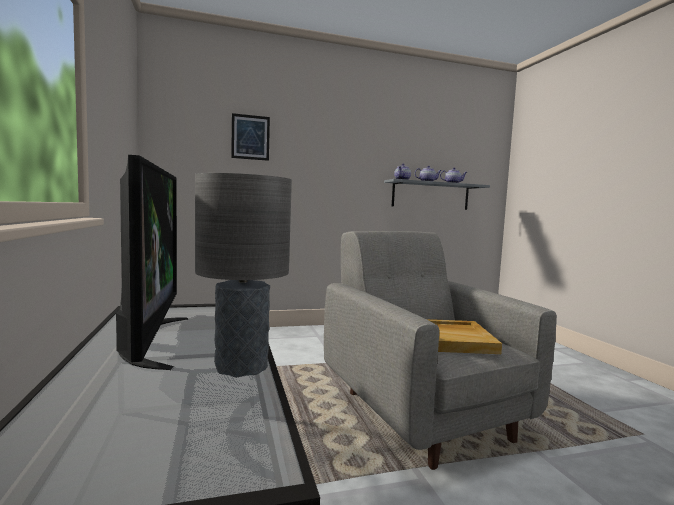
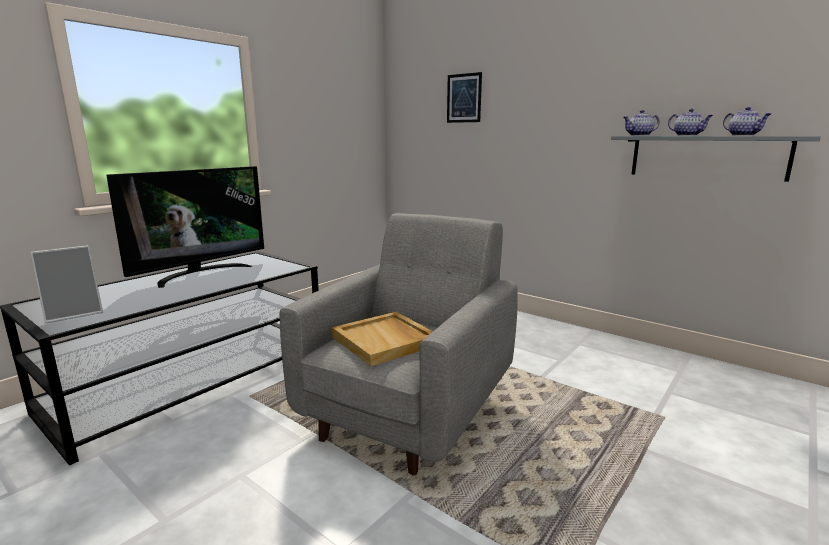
camera: 55 degrees right, 10 degrees up
grey table lamp [195,173,292,378] -> none
none -> picture frame [30,245,103,323]

